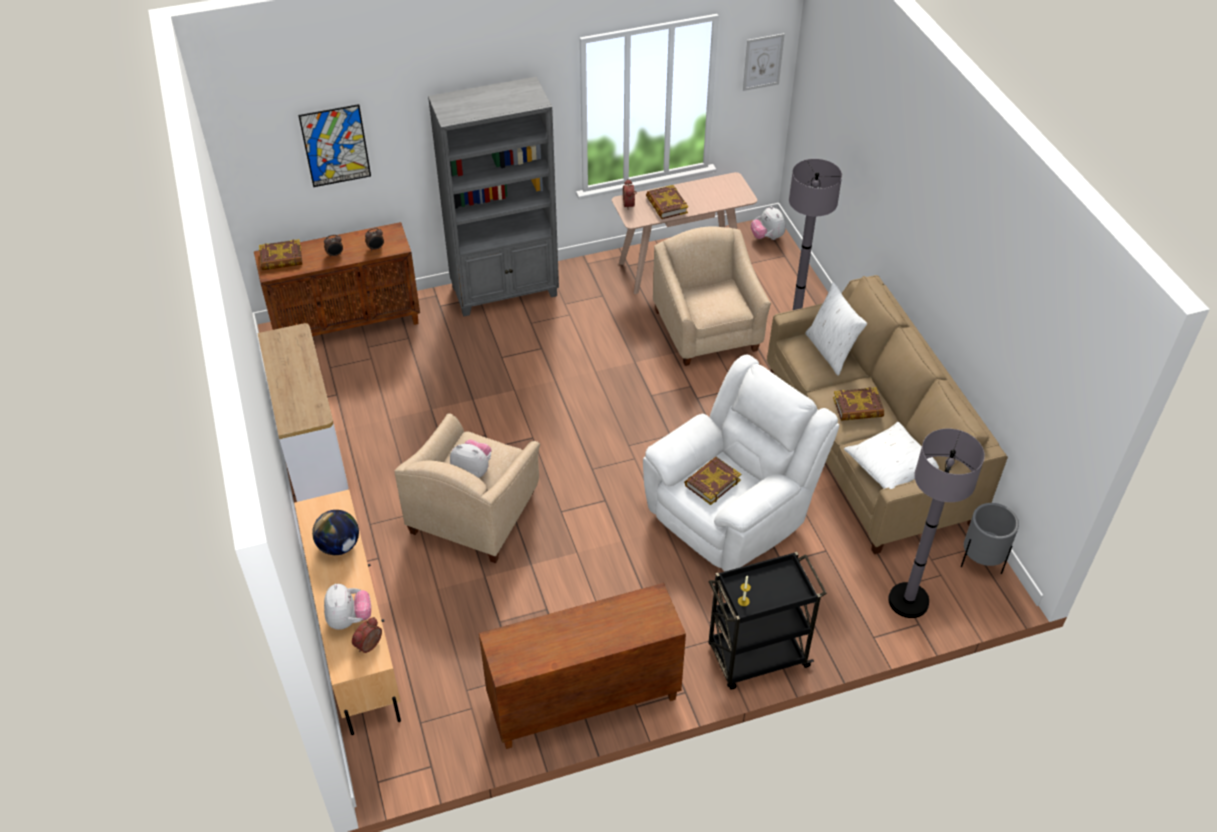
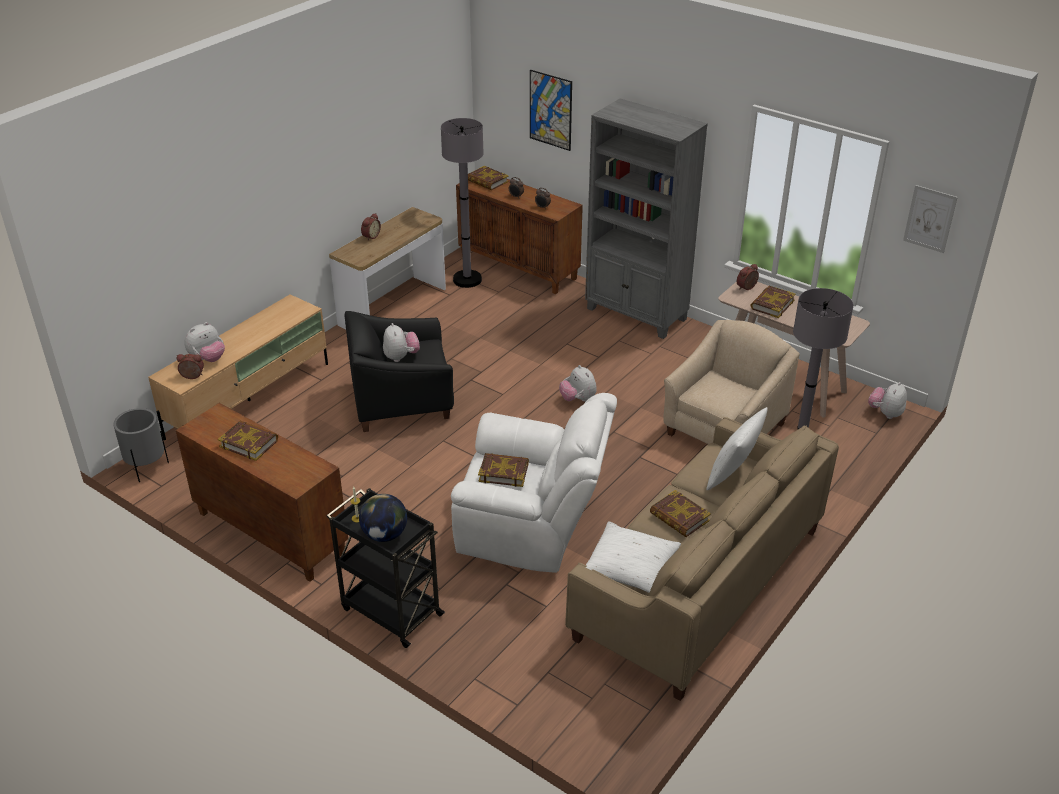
camera: 55 degrees right, 10 degrees down
globe [312,510,359,555] -> globe moved to [359,494,407,542]
beige armchair [394,413,540,563] -> black armchair [344,311,454,432]
grey floor lamp [888,428,985,618] -> grey floor lamp moved to [441,118,484,288]
grey planter [961,503,1019,574] -> grey planter moved to [113,408,169,482]
none -> book [218,421,278,461]
none -> alarm clock [361,213,381,240]
none -> plush toy [559,365,597,402]

